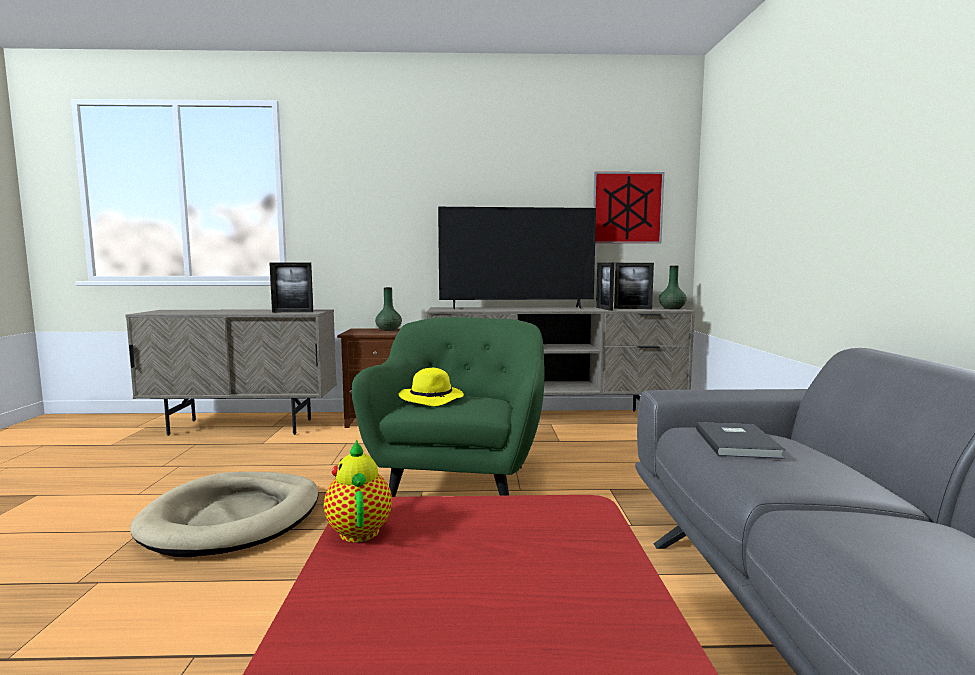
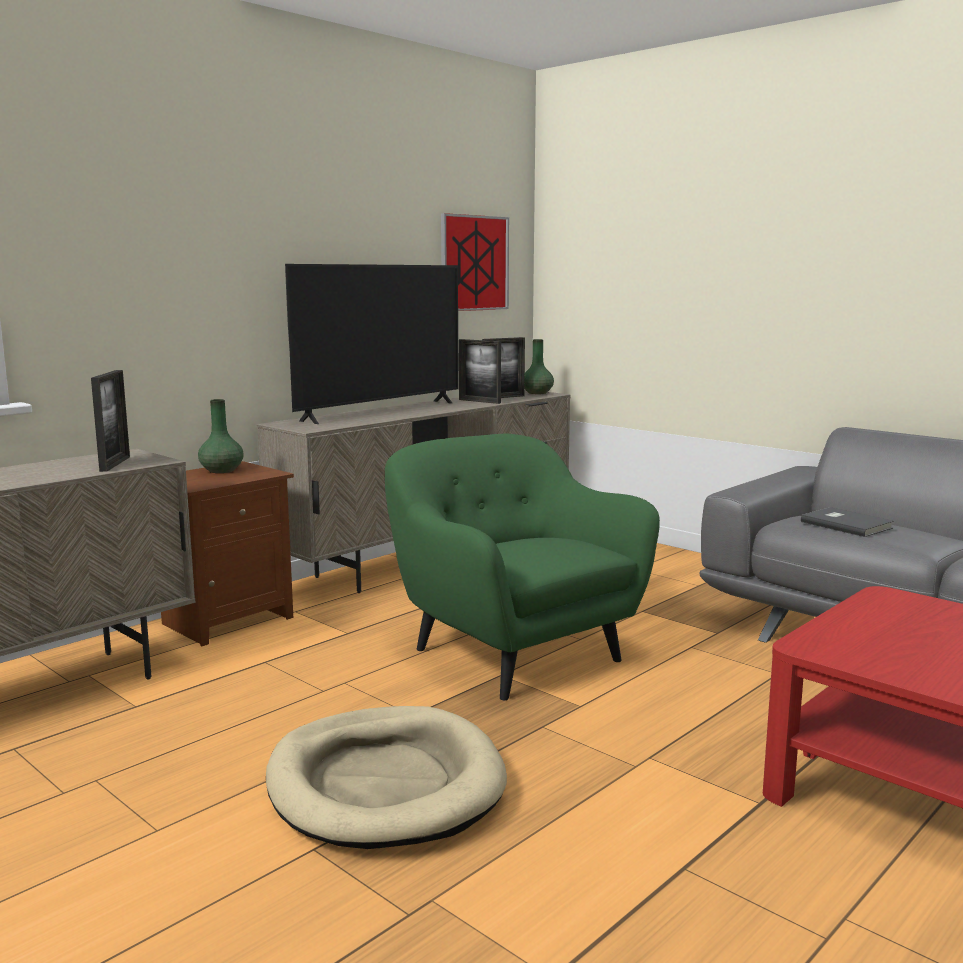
camera: 45 degrees left, 5 degrees up
picture frame [269,262,313,312] -> picture frame turned 45 degrees counterclockwise [91,370,130,472]
teapot [324,440,392,542] -> none
yellow hat [398,368,464,406] -> none

